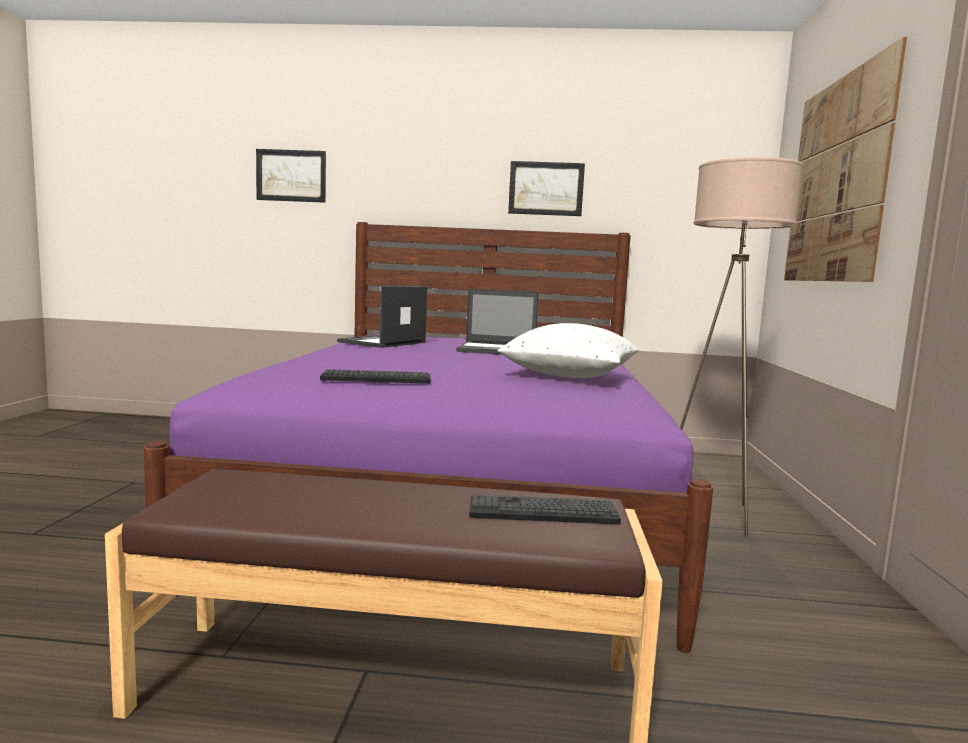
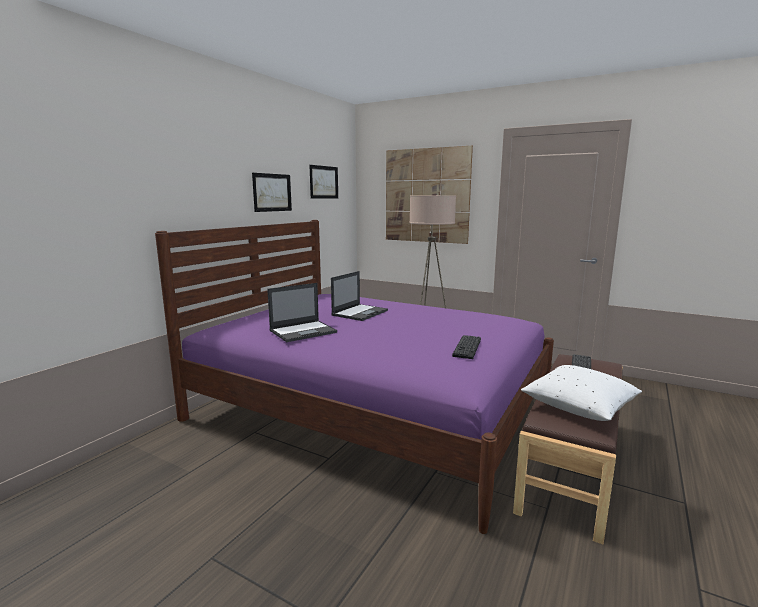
camera: 65 degrees left, 5 degrees up
picture [256,149,326,203] -> picture moved to [310,165,338,199]
laptop [337,286,427,348] -> laptop turned 90 degrees counterclockwise [267,283,337,342]
white pillow [497,323,639,378] -> white pillow moved to [521,365,642,421]

